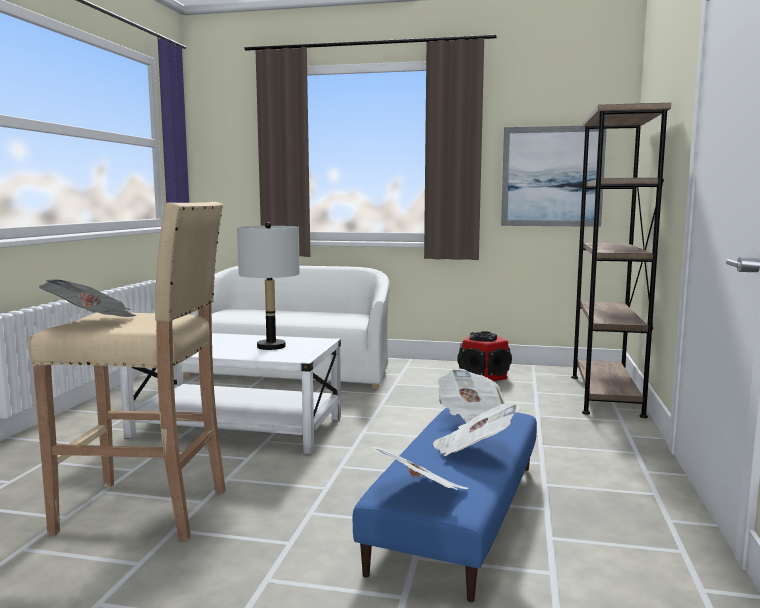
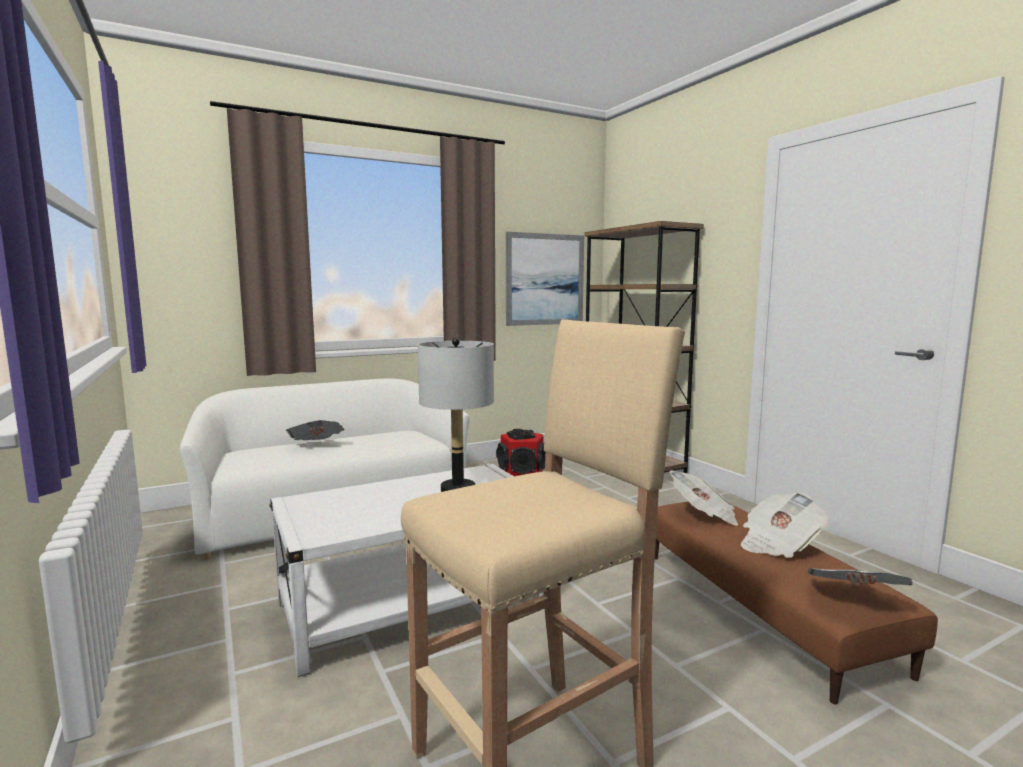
camera: 40 degrees left, 0 degrees up
newspaper [39,280,136,317] -> newspaper moved to [286,420,344,440]
blue ottoman [353,407,537,602] -> brown ottoman [655,502,938,704]

